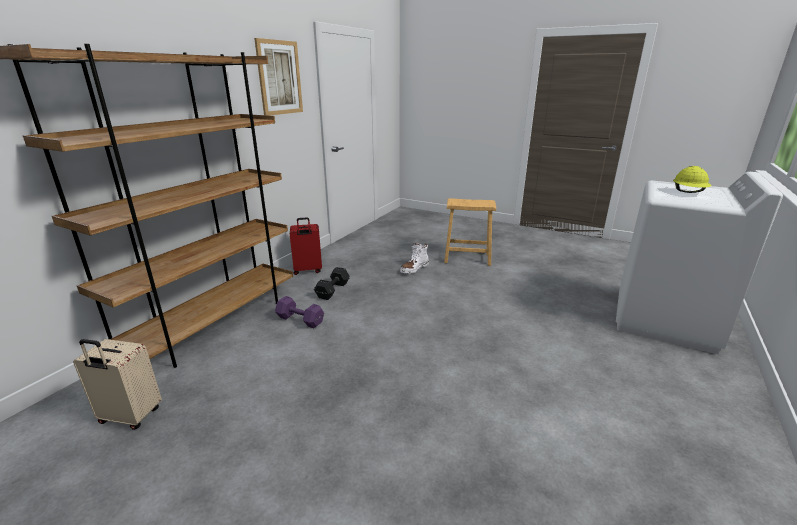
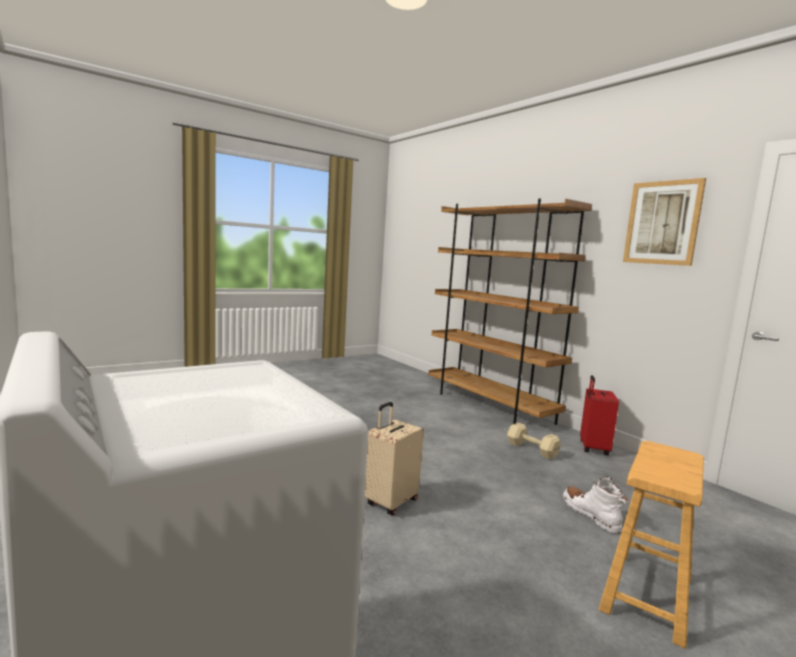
camera: 115 degrees right, 15 degrees down
beige suitcase [73,339,162,430] -> beige suitcase moved to [365,402,424,515]
purple dumbbell [275,296,324,328] -> none
black dumbbell [314,267,350,300] -> beige dumbbell [507,423,561,459]
yellow hard hat [673,166,711,193] -> none

